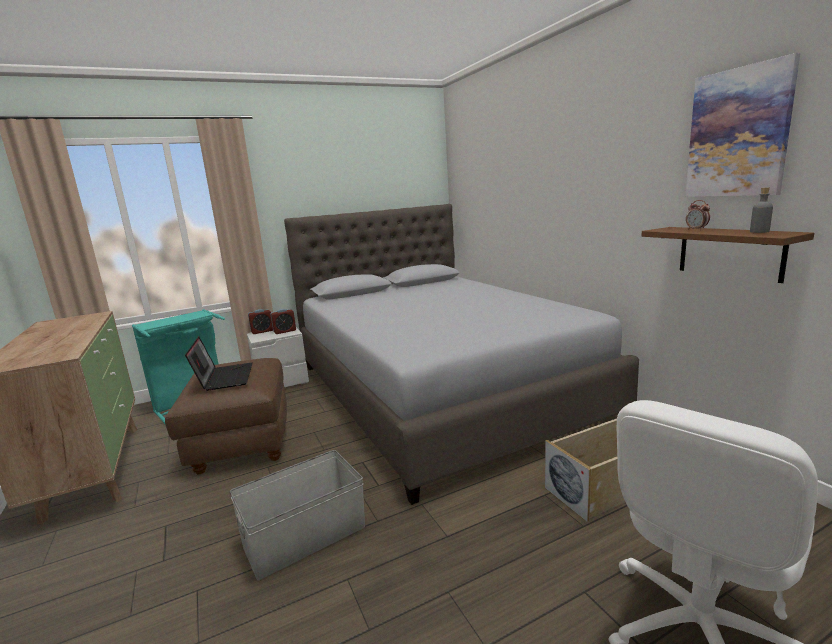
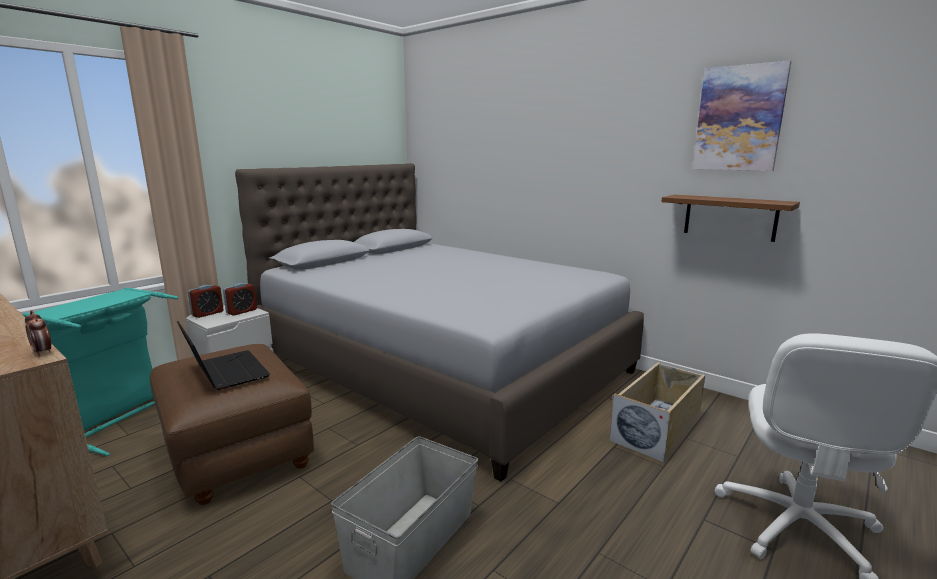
camera: 25 degrees left, 0 degrees up
alarm clock [686,200,710,230] -> alarm clock moved to [25,310,51,356]
grey bottle [750,187,773,233] -> none

